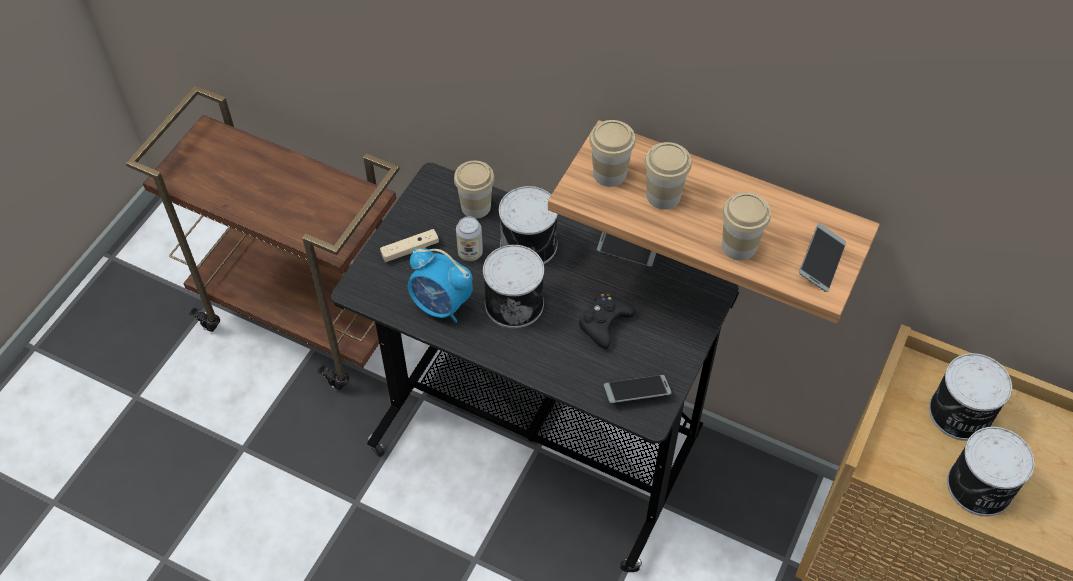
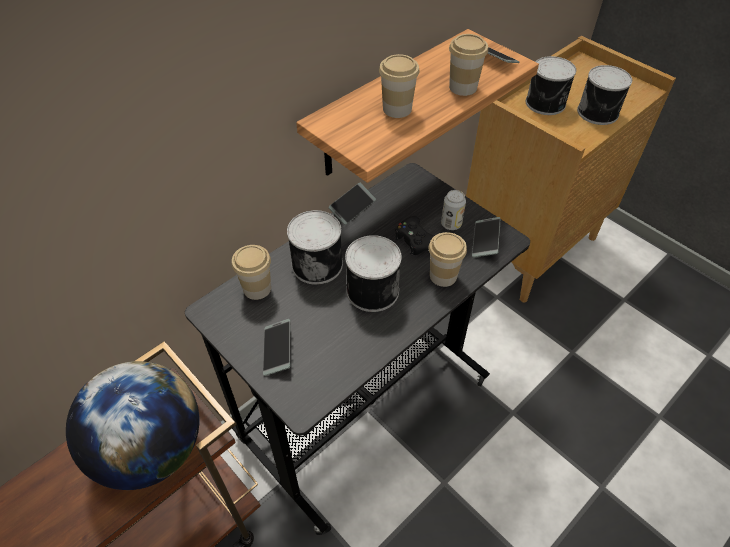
camera: 70 degrees left, 5 degrees down
beige game controller [380,229,439,262] -> phone [263,319,291,376]
alarm clock [408,248,473,323] -> none
can [456,216,483,261] -> can moved to [441,190,466,230]
cup [589,120,636,187] -> cup moved to [428,232,467,287]
none -> globe [66,361,200,490]

